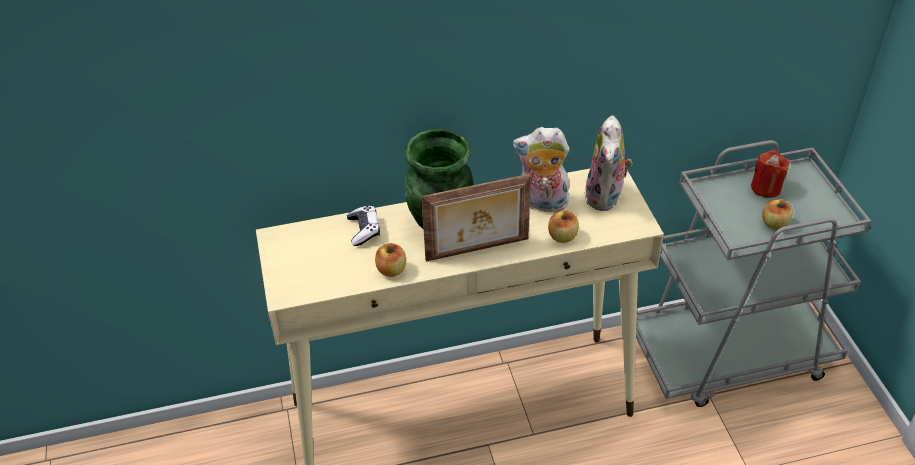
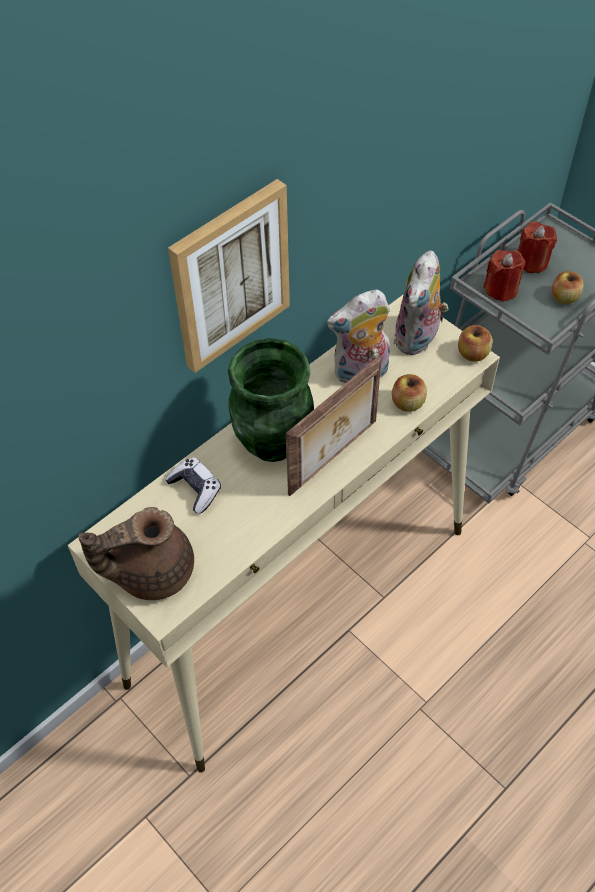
camera: 30 degrees left, 10 degrees up
apple [375,243,406,277] -> apple moved to [458,325,493,362]
plush toy [584,115,633,211] -> plush toy turned 45 degrees clockwise [393,250,449,355]
none -> brown teapot [78,507,194,600]
none -> picture [168,179,290,373]
none -> red candle [483,250,525,302]

